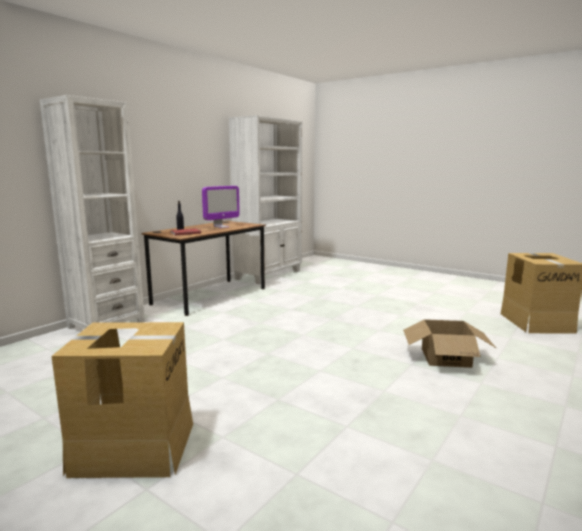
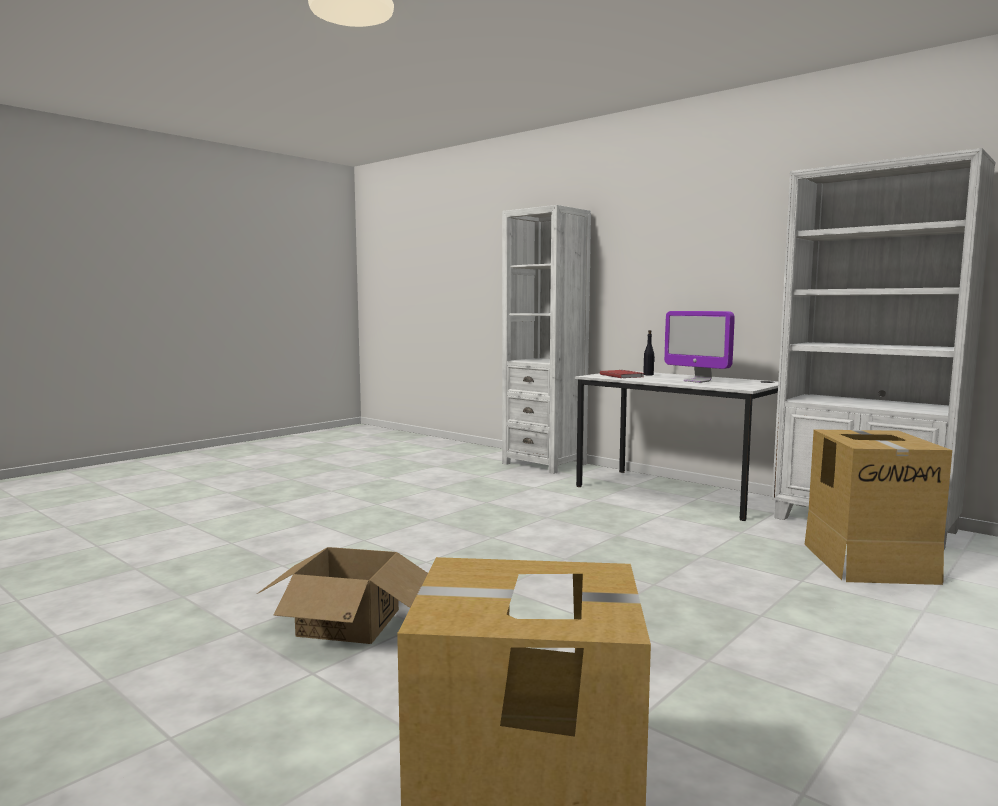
camera: 95 degrees right, 5 degrees down
cardboard box [51,322,193,478] -> cardboard box moved to [805,430,952,585]
brown desk [141,221,266,316] -> white desk [575,371,778,521]

